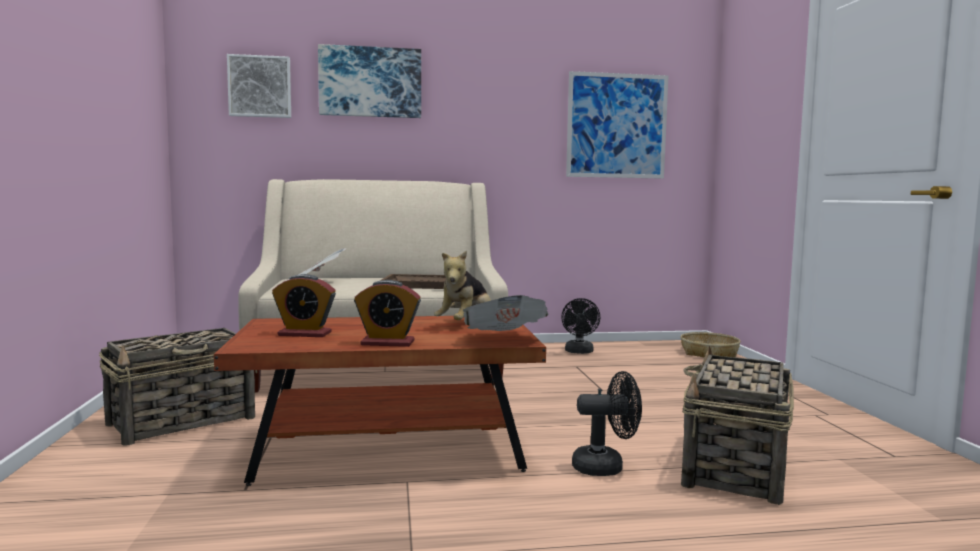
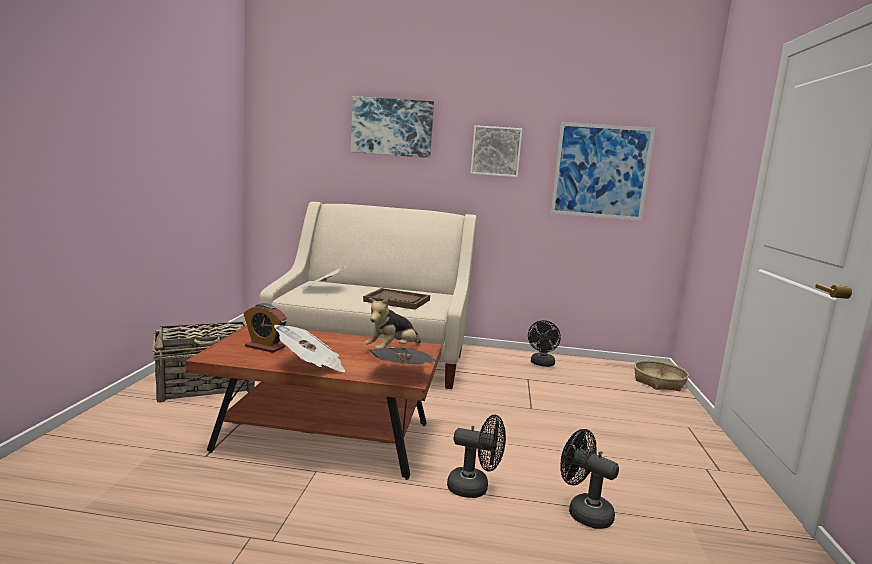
camera: 15 degrees right, 5 degrees up
picture [227,54,291,118] -> picture moved to [470,125,522,177]
alarm clock [354,280,421,347] -> newspaper [274,325,345,372]
basket [681,345,794,505] -> black fan [560,429,619,529]

